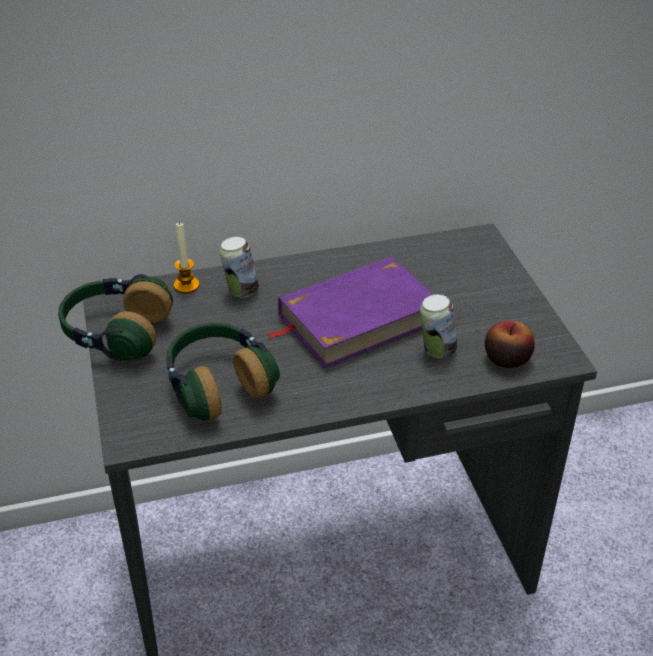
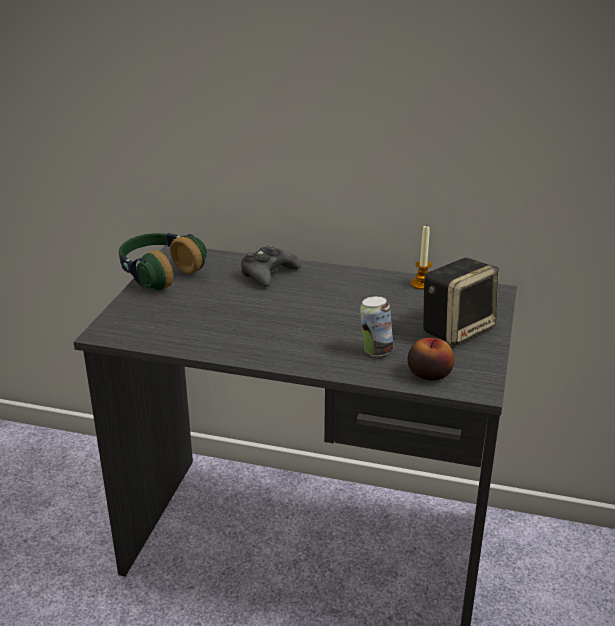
camera: 30 degrees right, 10 degrees down
headphones [166,323,280,421] -> none
candle [174,222,200,293] -> candle moved to [411,224,432,290]
can [220,236,259,297] -> black game controller [241,246,301,287]
purple book [267,257,434,368] -> none
none -> speaker [423,258,499,346]

